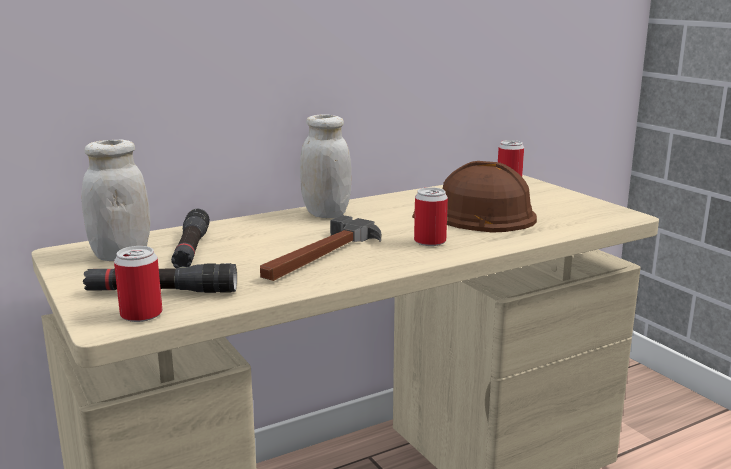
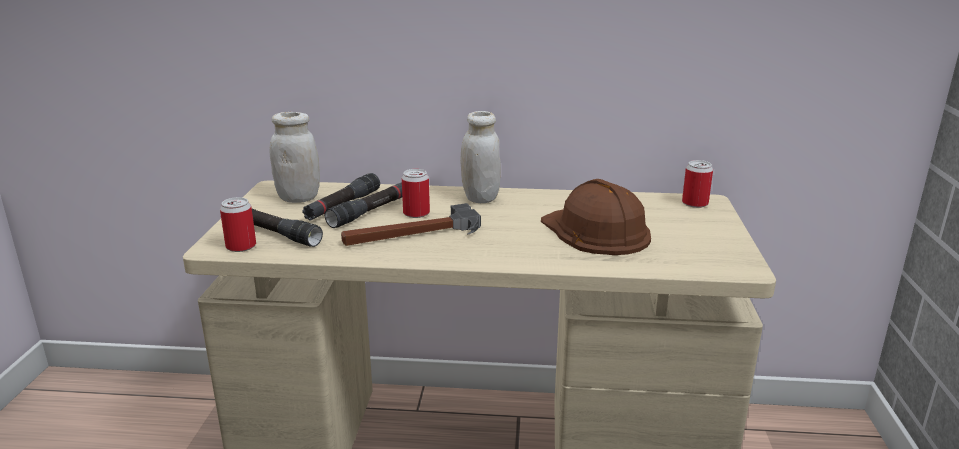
camera: 35 degrees right, 5 degrees up
can [414,187,448,246] -> can moved to [402,169,430,218]
none -> black flashlight [324,183,402,228]

